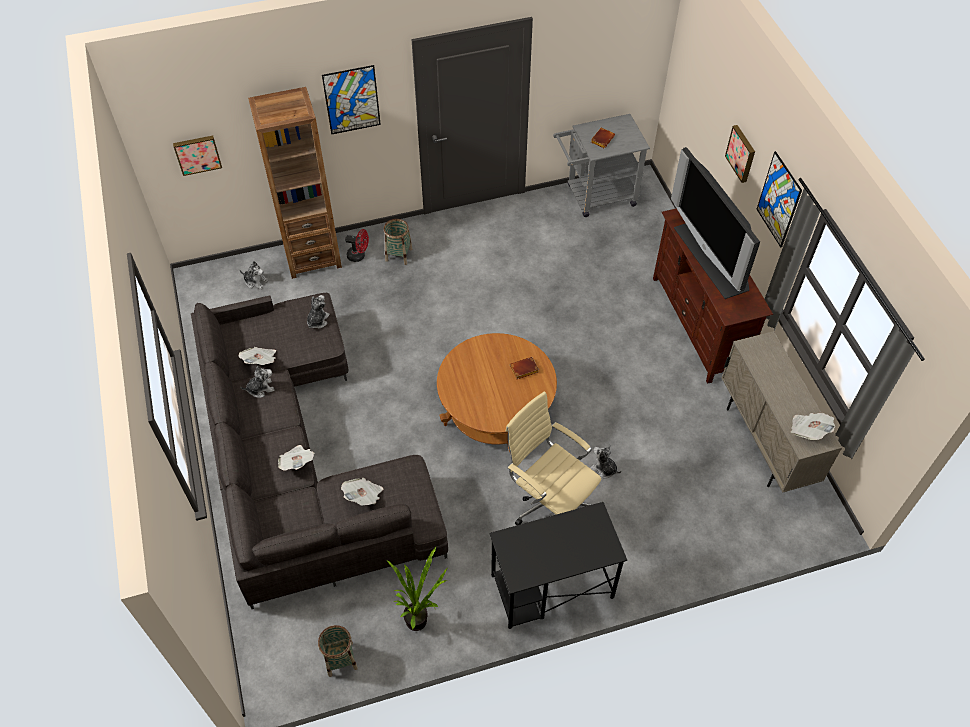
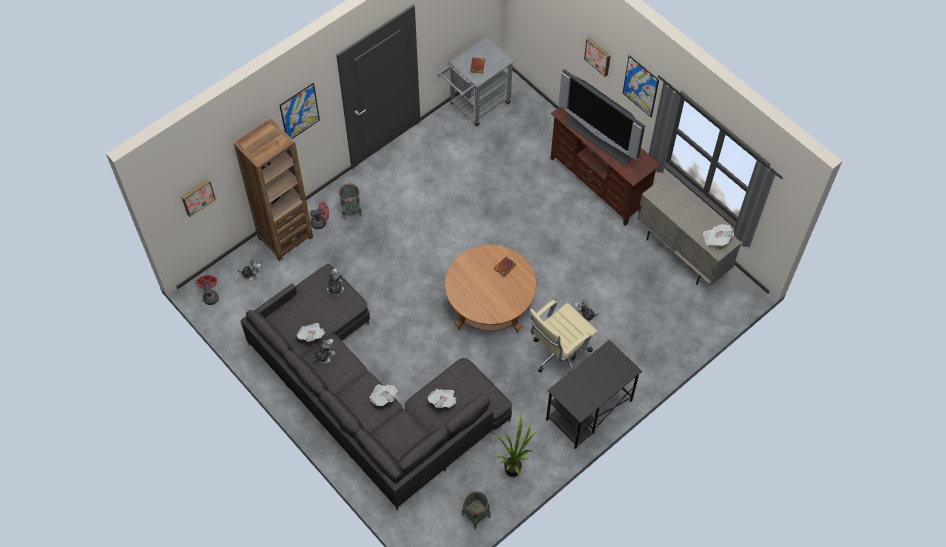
camera: 25 degrees left, 5 degrees up
beige office chair [505,391,602,525] -> beige office chair turned 60 degrees counterclockwise [529,300,598,372]
none -> red fan [196,275,219,305]

